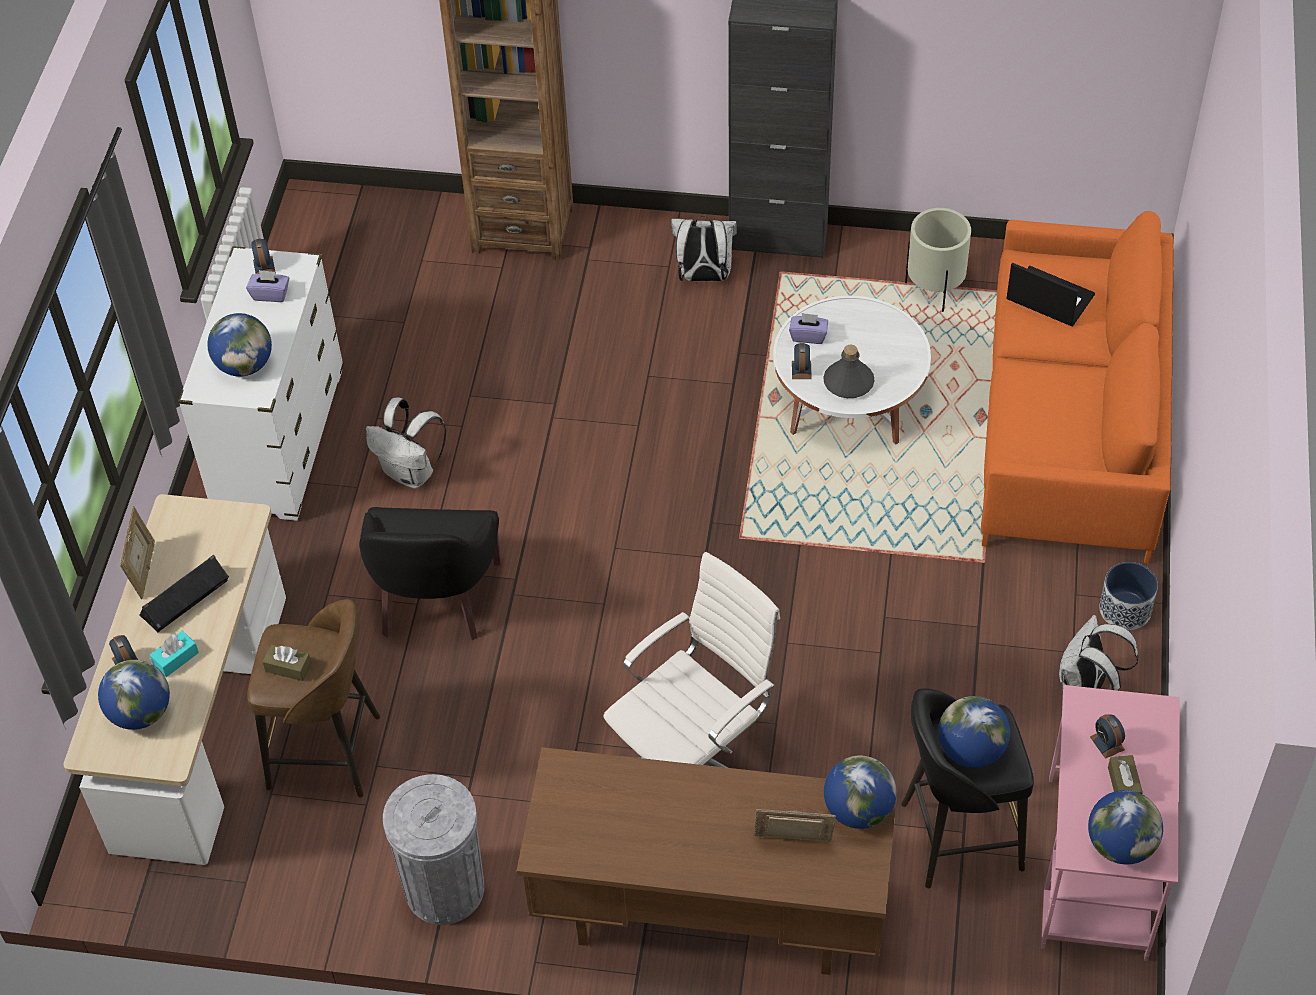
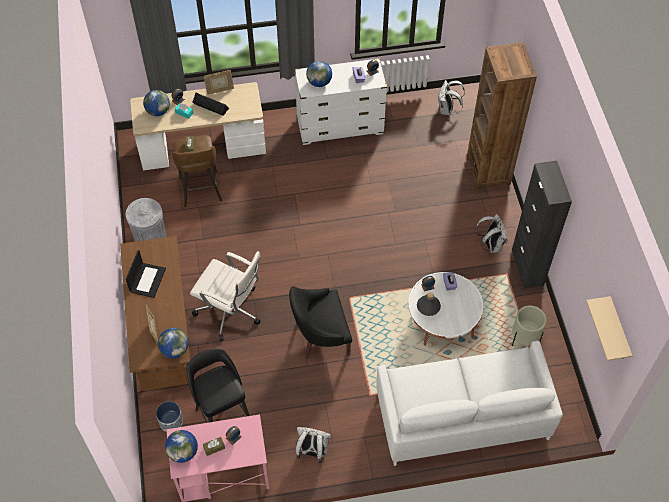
camera: 70 degrees right, 5 degrees up
black armchair [359,507,501,640] -> black armchair moved to [289,286,352,360]
white backpack [366,397,447,489] -> white backpack moved to [438,80,465,116]
globe [938,696,1010,768] -> none
orange sofa [981,211,1173,563] -> white sofa [376,341,563,466]
laptop [1006,263,1095,326] -> laptop moved to [126,250,166,298]
planter [1099,562,1158,630] -> planter moved to [156,401,183,432]
none -> beige shelf [586,296,633,361]

